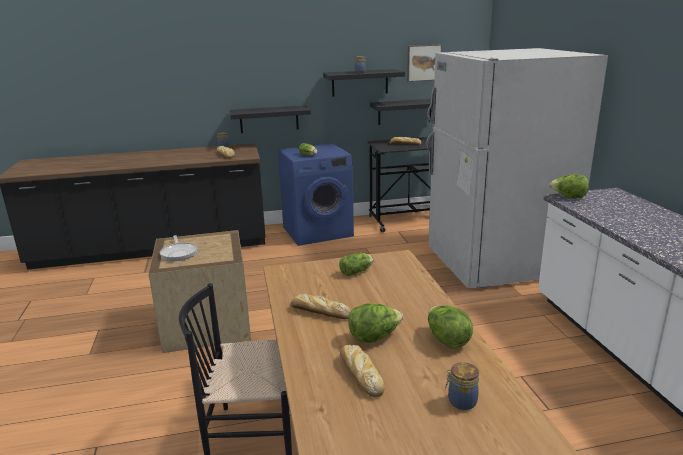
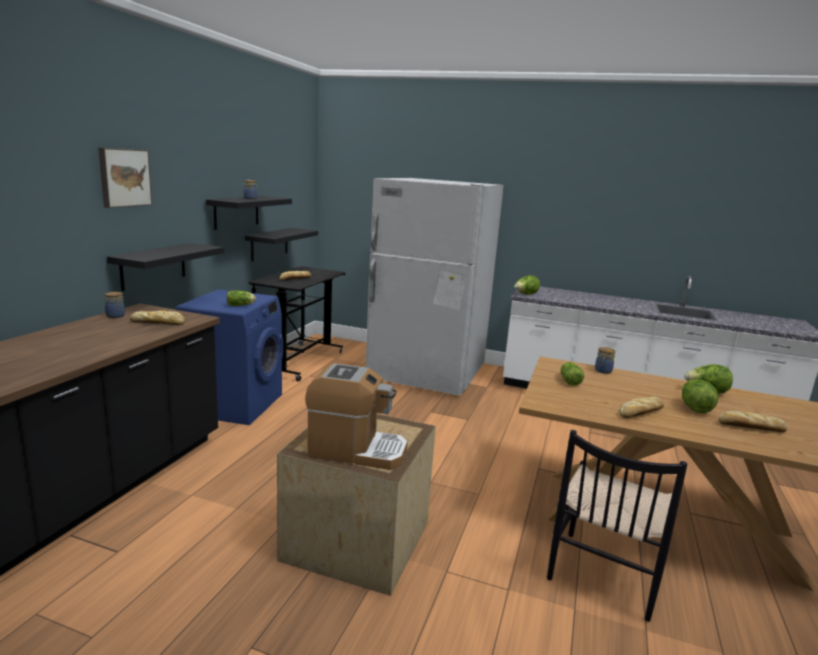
camera: 60 degrees left, 5 degrees down
frying pan [160,235,197,261] -> coffee machine [305,363,408,470]
picture [407,45,442,82] -> picture moved to [98,147,153,208]
jar [445,362,479,410] -> jar moved to [595,347,615,374]

